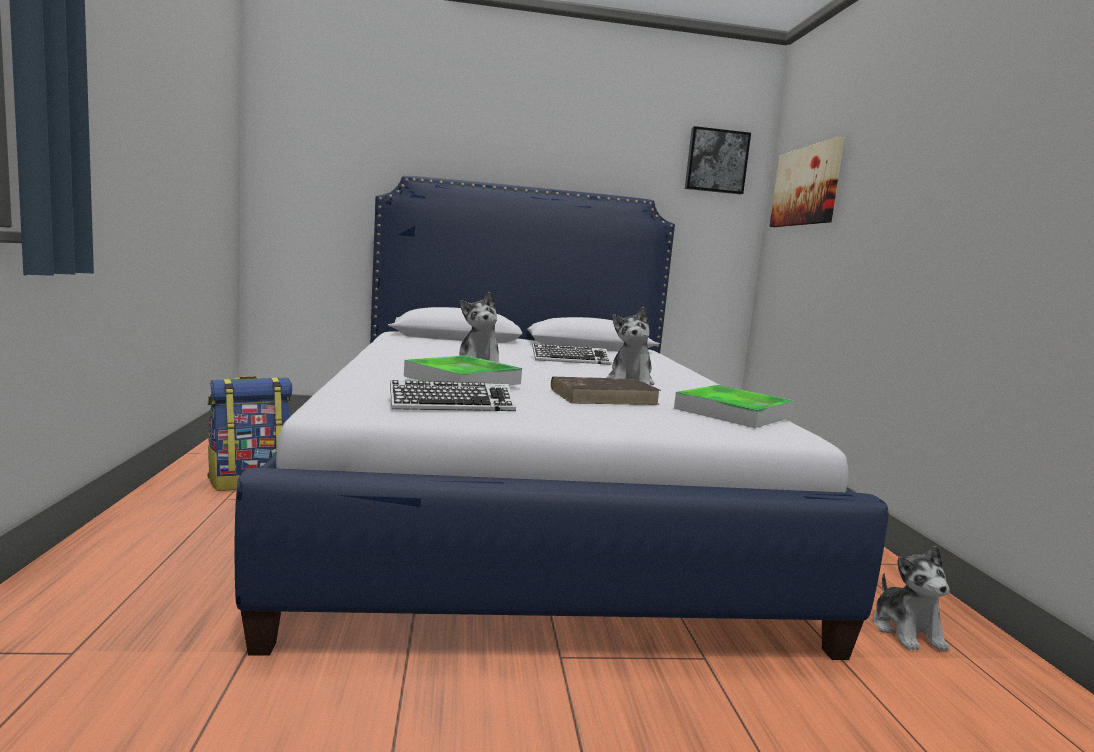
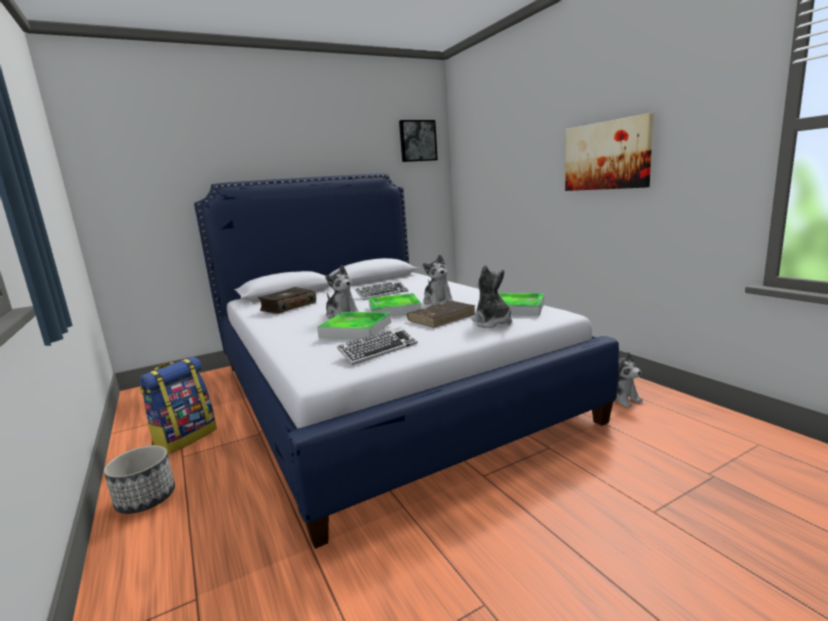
camera: 20 degrees left, 5 degrees up
picture [770,137,844,227] -> picture moved to [565,113,653,191]
none -> planter [104,445,175,514]
none -> book [257,287,316,314]
none -> tray [369,293,422,316]
none -> plush toy [472,265,512,328]

